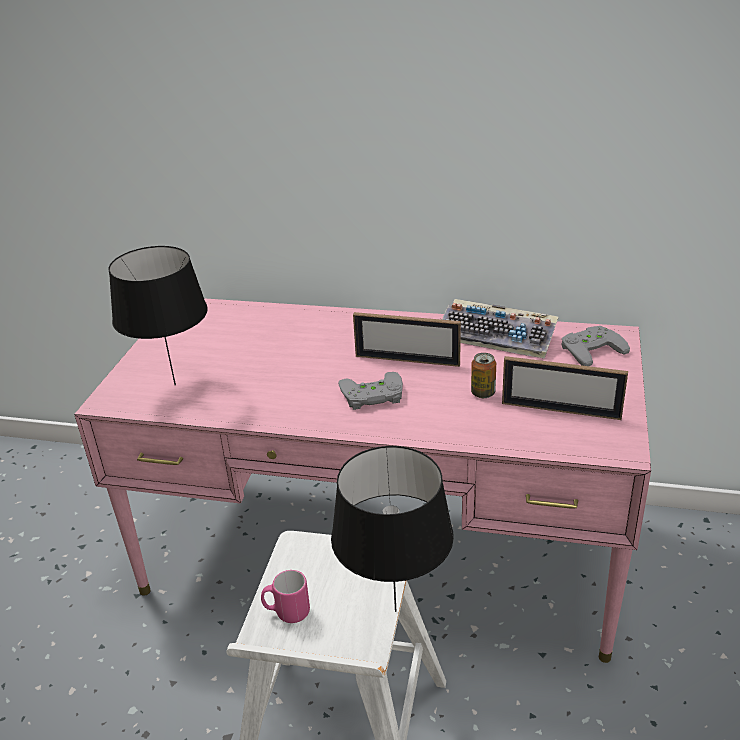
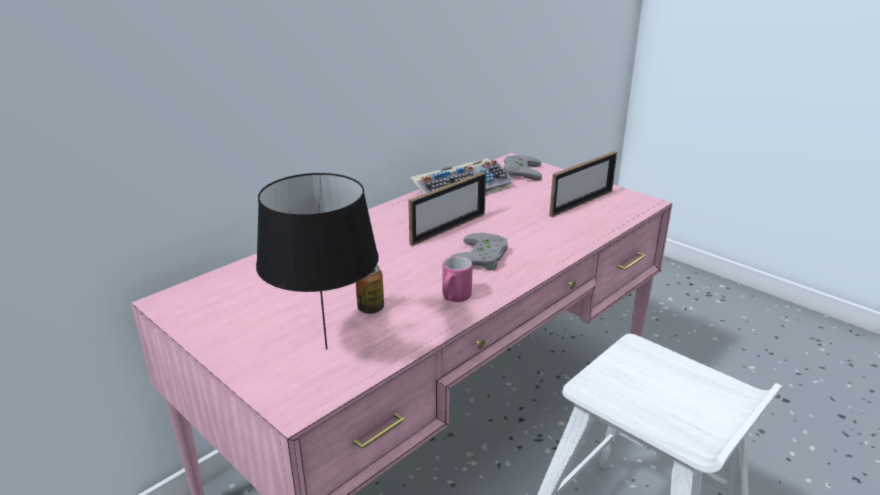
camera: 60 degrees left, 5 degrees down
pink mug [261,570,310,623] -> pink mug moved to [443,256,473,302]
black table lamp [331,446,454,612] -> none
can [471,353,496,398] -> can moved to [356,265,384,314]

